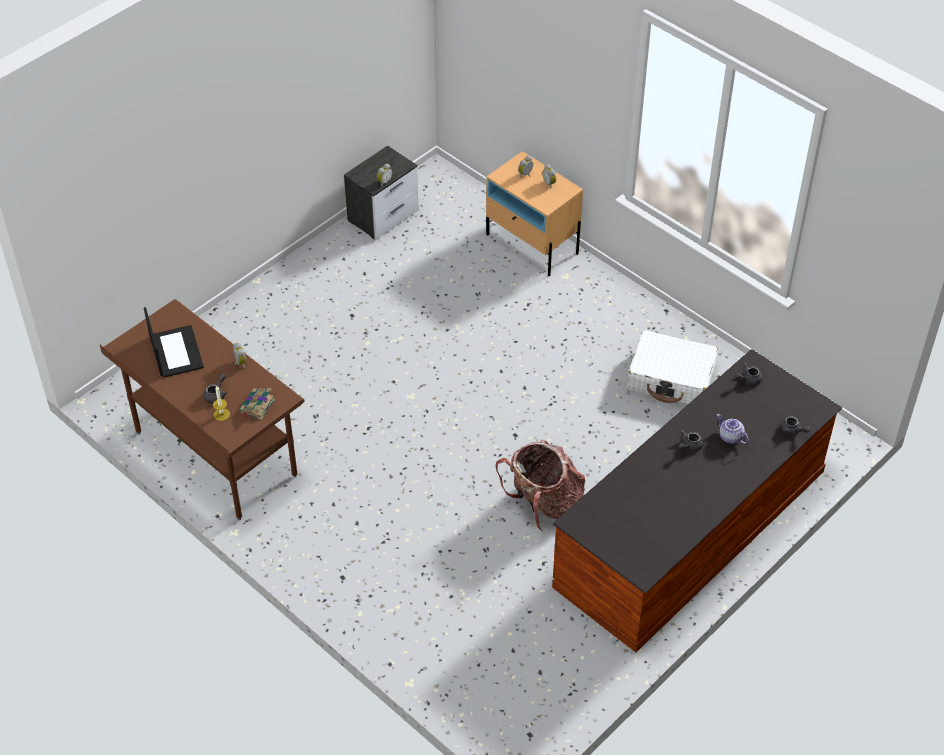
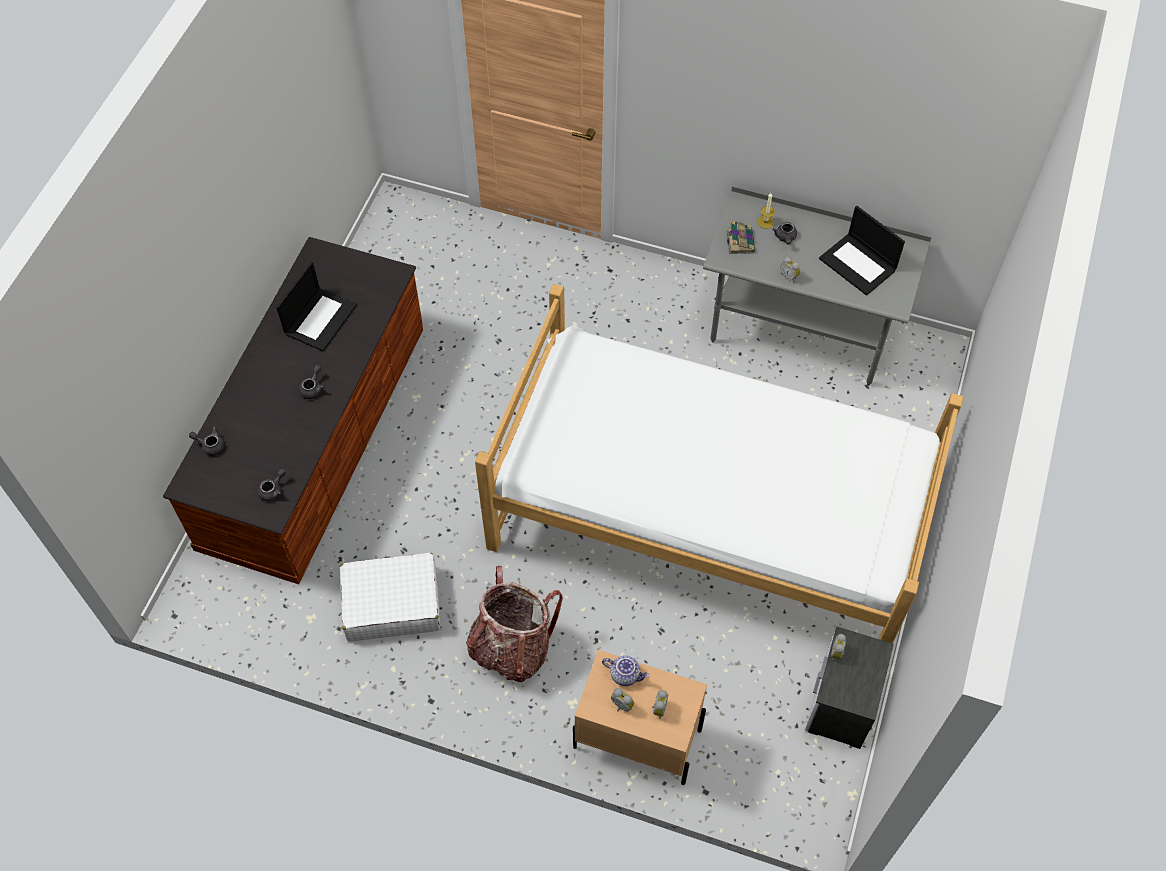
camera: 155 degrees right, 10 degrees up
brown desk [100,299,305,520] -> grey desk [703,186,932,385]
backpack [496,440,586,531] -> backpack moved to [466,566,563,682]
teapot [717,414,749,444] -> teapot moved to [602,655,649,686]
none -> laptop [276,262,357,351]
none -> bed [475,284,963,643]

